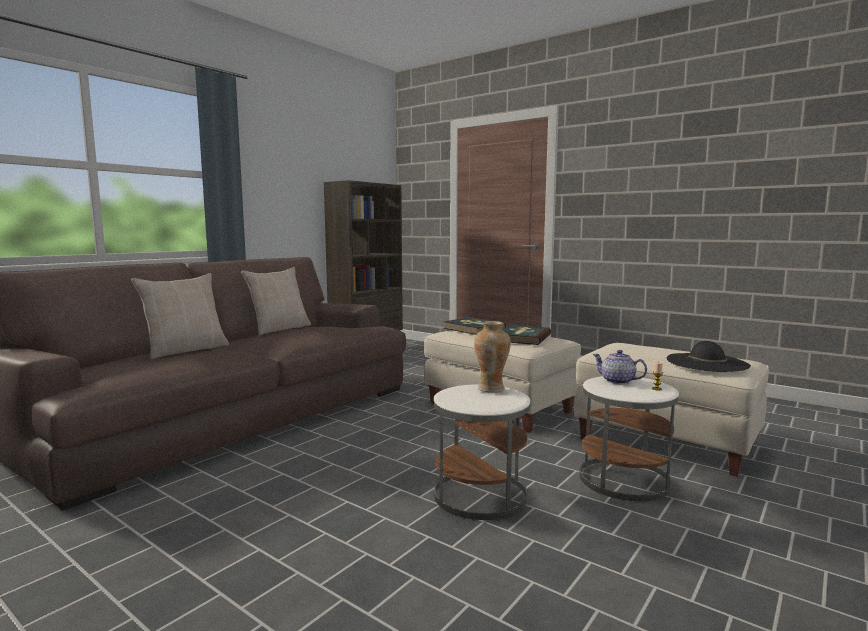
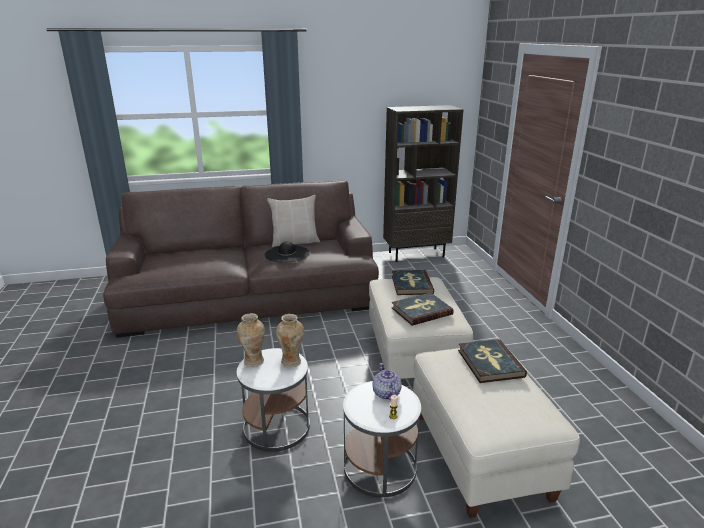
camera: 40 degrees right, 15 degrees up
beige pillow [131,273,229,359] -> none
black hat [667,341,751,372] -> black hat moved to [265,241,309,263]
none -> vase [237,313,265,367]
none -> book [458,339,527,383]

